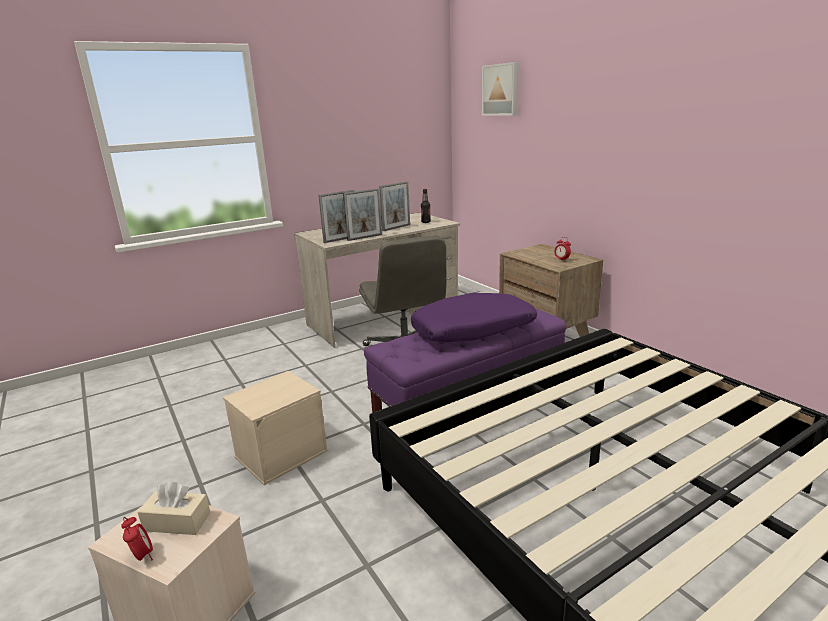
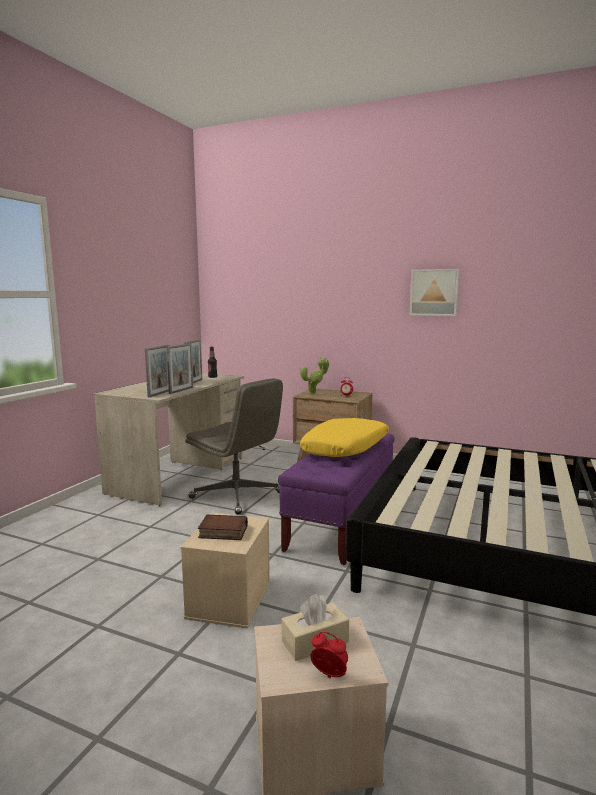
camera: 35 degrees left, 10 degrees down
purple pillow [411,293,537,342] -> yellow pillow [300,418,389,457]
picture [482,62,519,116] -> picture moved to [410,269,459,316]
none -> book [198,515,248,540]
none -> potted plant [300,358,329,395]

